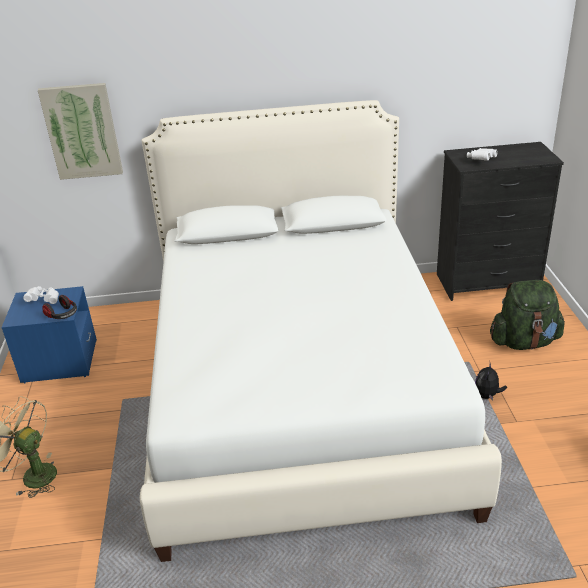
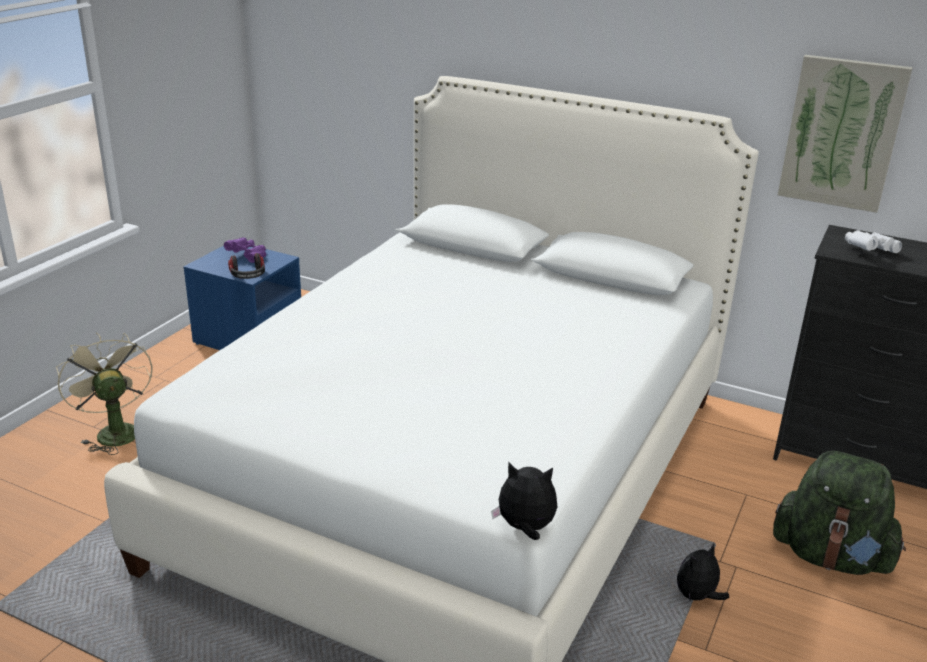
camera: 30 degrees right, 5 degrees down
white binoculars [23,286,59,304] -> purple binoculars [224,238,266,263]
picture [38,83,123,180] -> picture moved to [778,55,913,213]
none -> plush toy [491,463,557,540]

